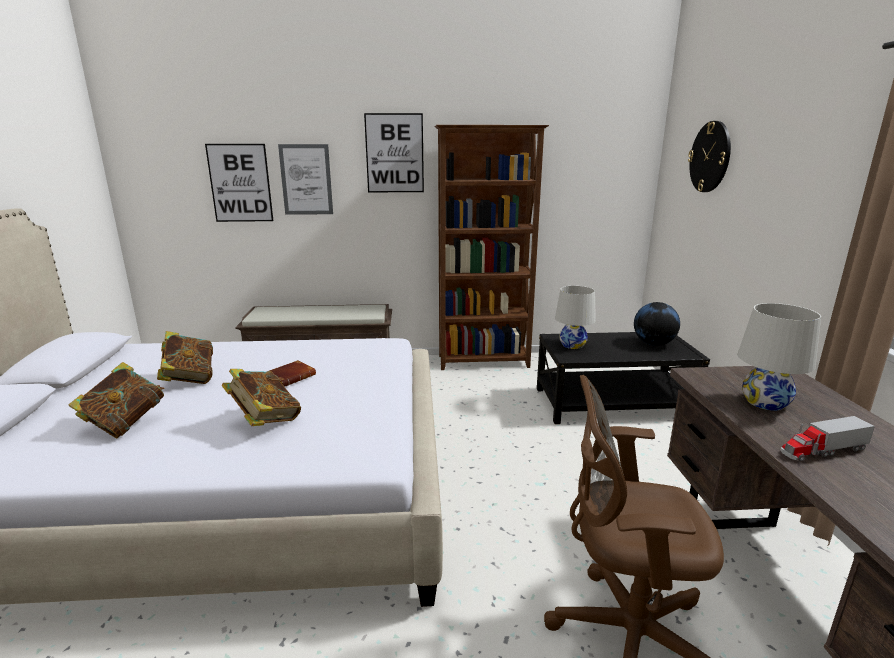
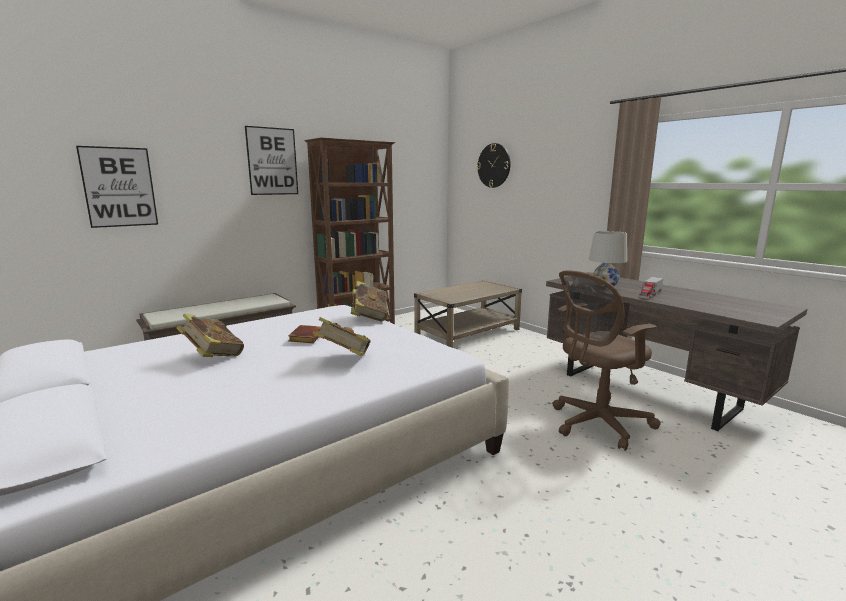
camera: 35 degrees left, 5 degrees down
book [68,362,165,438] -> book moved to [351,281,388,322]
picture [278,144,333,215] -> none
black coffee table [537,332,710,424] -> beige coffee table [414,280,522,348]
white table lamp [555,286,596,349] -> none
globe [634,302,680,346] -> none

